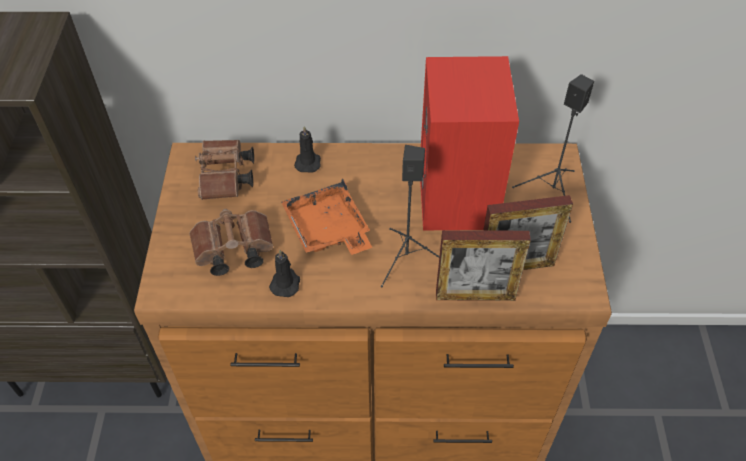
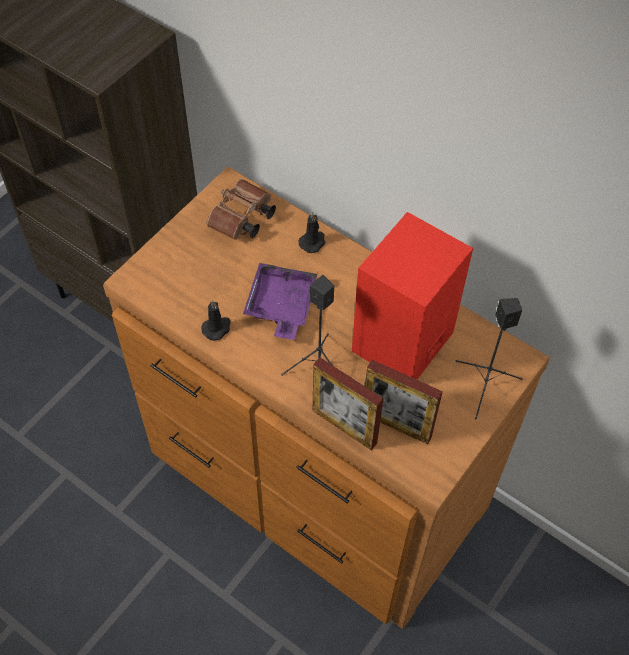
camera: 35 degrees right, 5 degrees up
brown binoculars [189,209,273,276] -> none
orange tray [281,178,372,255] -> purple tray [243,263,318,340]

